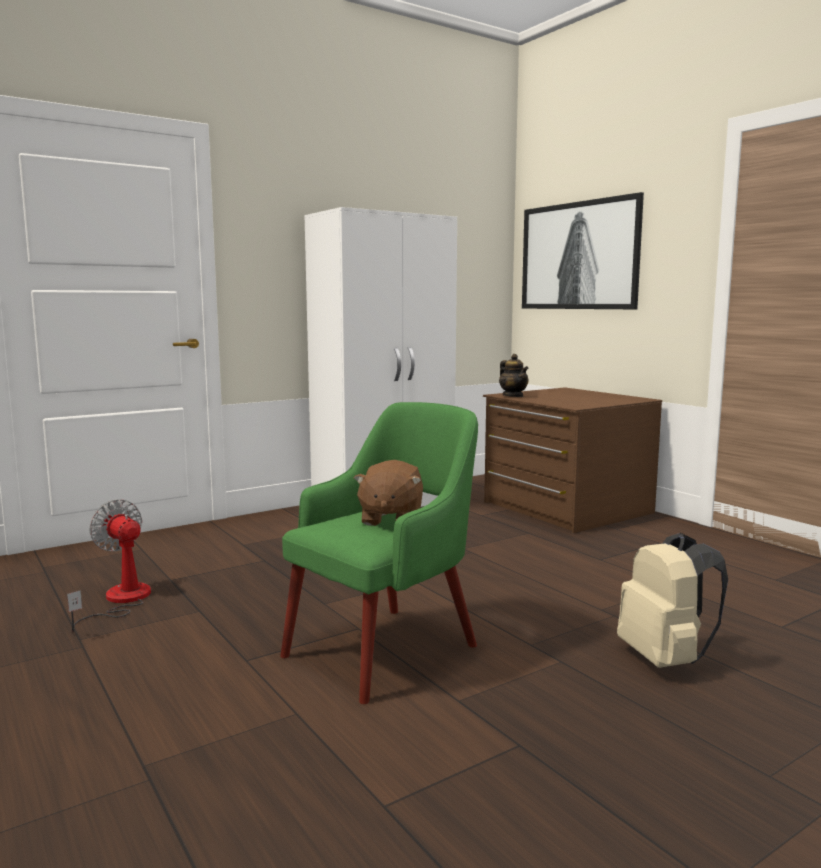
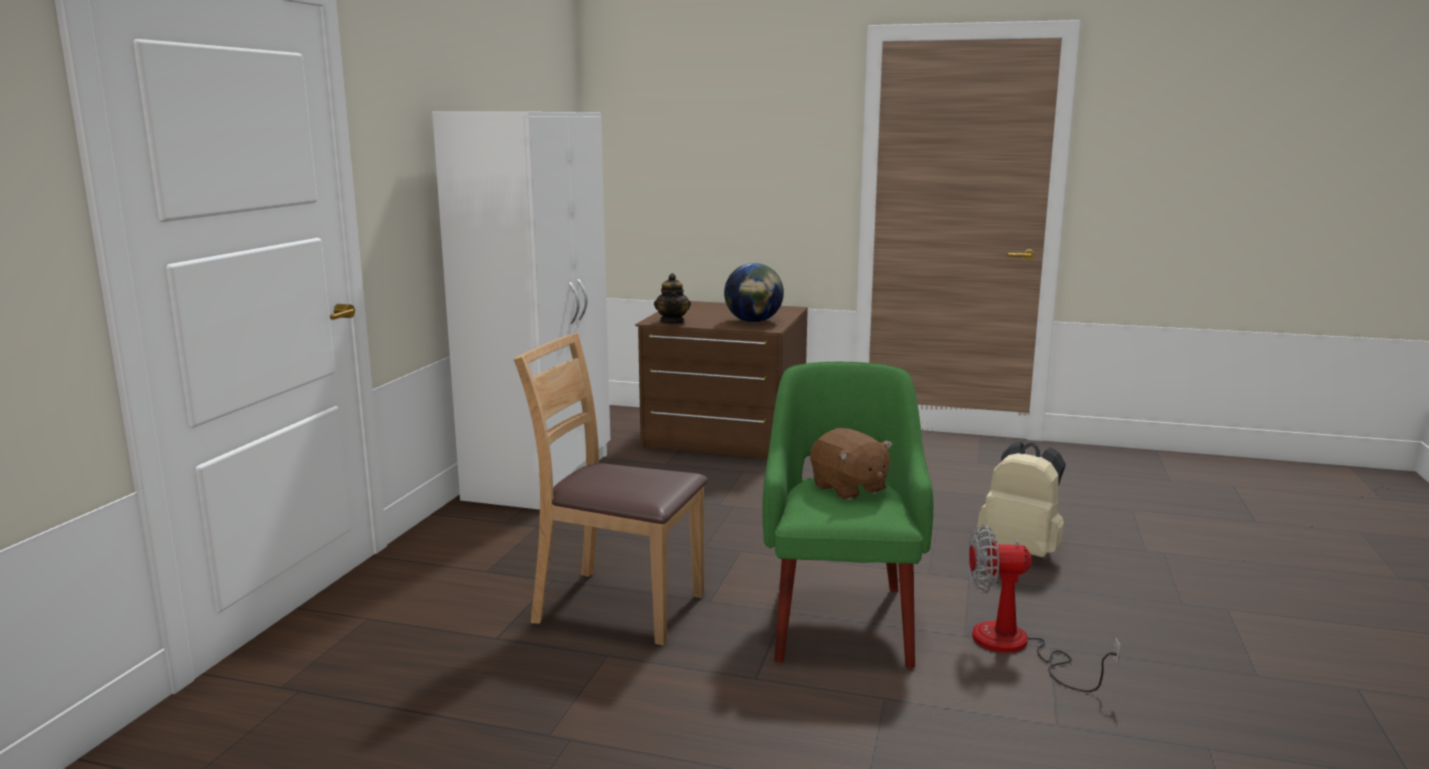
camera: 40 degrees left, 5 degrees up
fan [67,499,151,632] -> fan moved to [969,525,1121,692]
teapot [499,354,528,397] -> teapot turned 60 degrees clockwise [654,273,691,324]
picture [522,192,644,309] -> none
none -> brown chair [514,333,708,645]
none -> globe [724,263,784,322]

